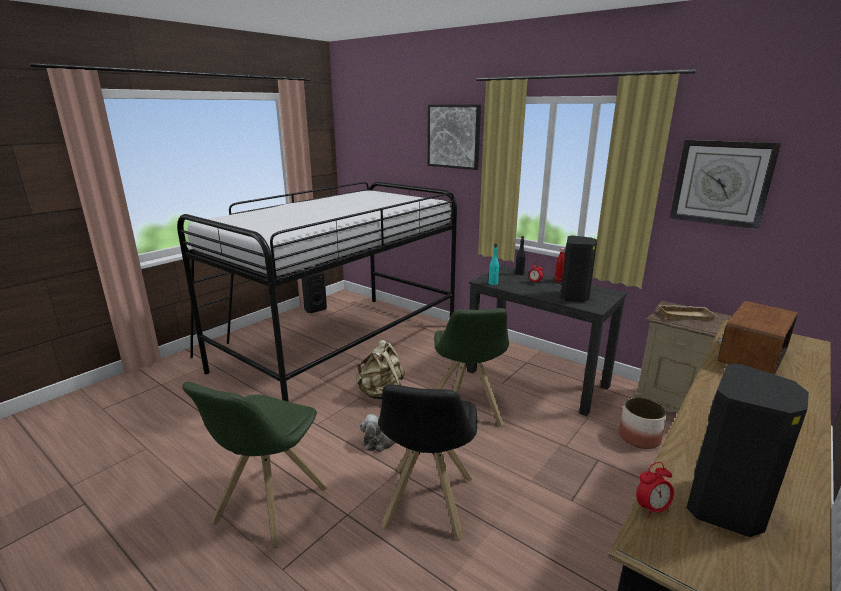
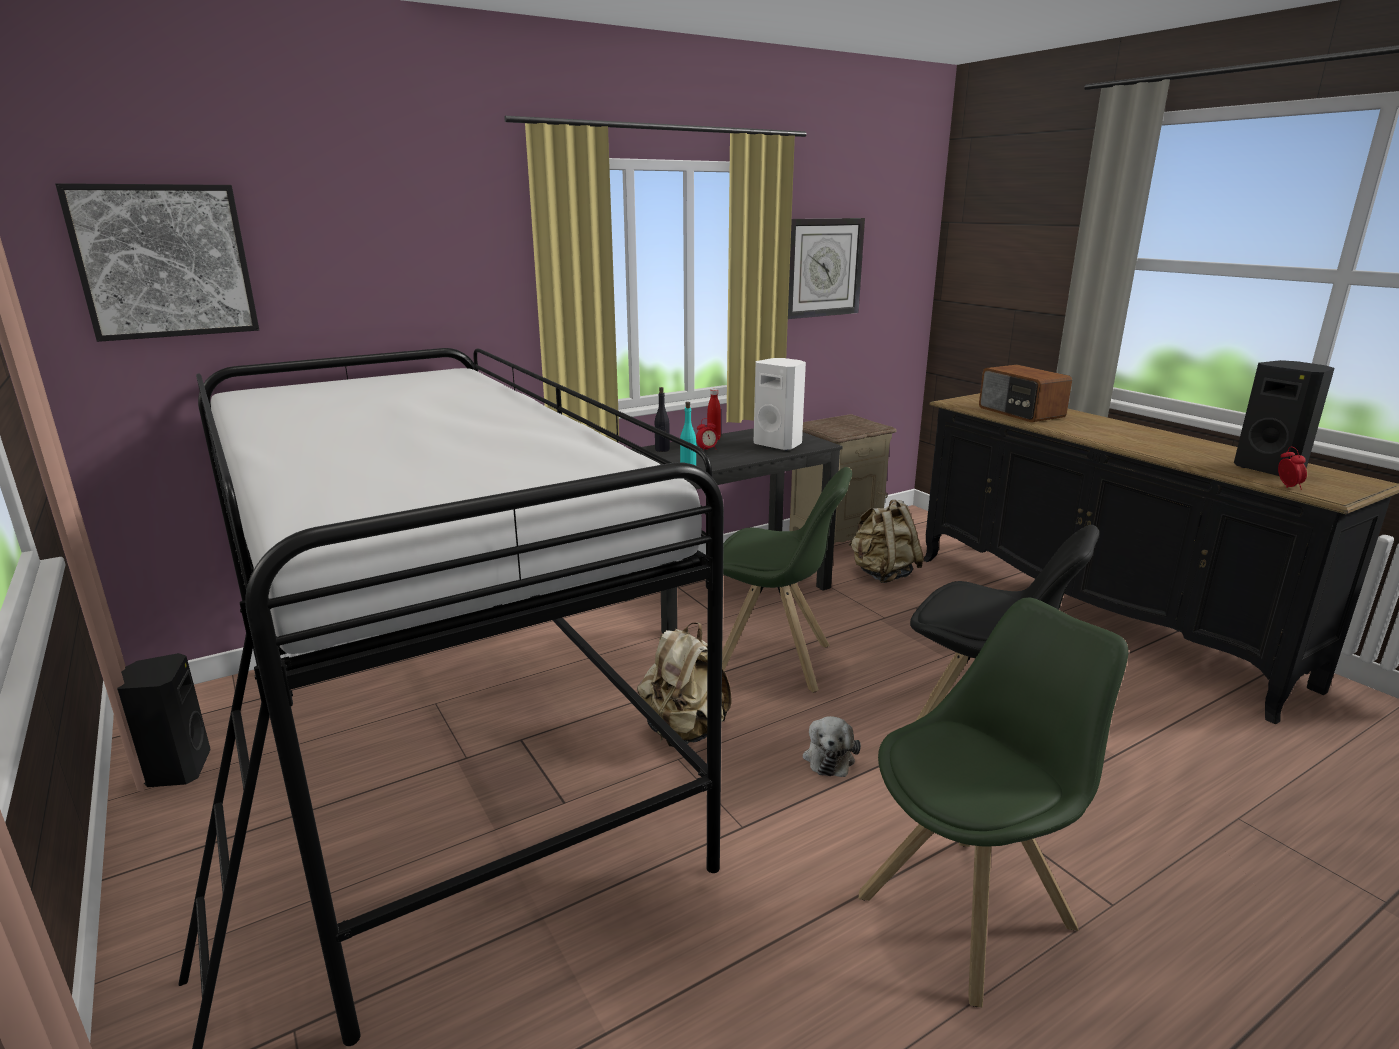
camera: 70 degrees left, 0 degrees up
green chair [182,382,327,548] -> green chair turned 75 degrees counterclockwise [859,597,1128,1007]
picture [428,105,481,170] -> picture moved to [55,183,259,342]
black speaker [560,236,597,302] -> white speaker [754,358,806,450]
planter [619,397,667,449] -> beige backpack [849,500,924,583]
beige tray [659,305,717,321] -> none

